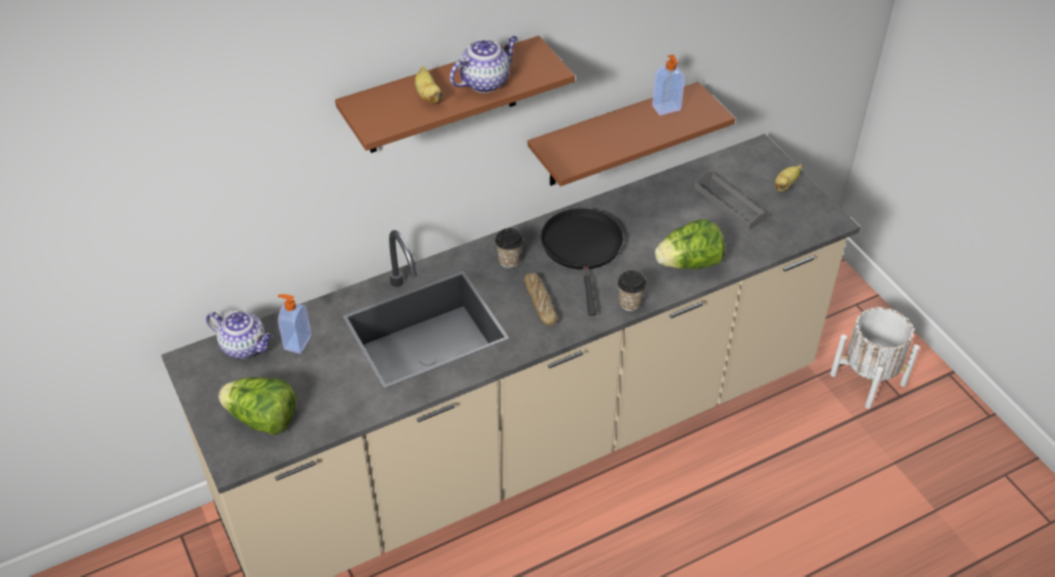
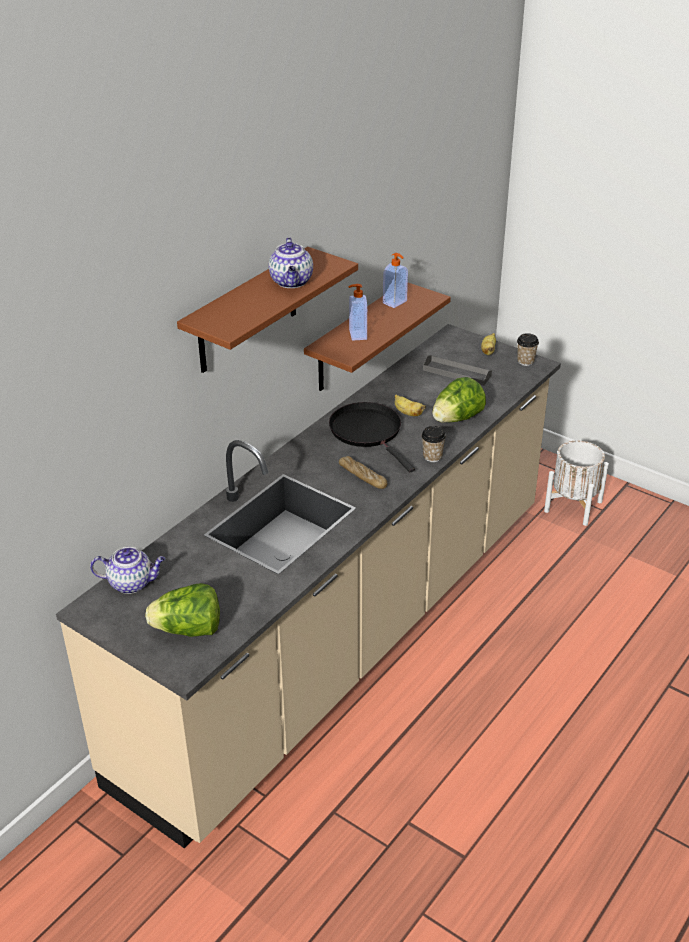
camera: 25 degrees left, 10 degrees down
soap dispenser [277,294,312,354] -> soap dispenser moved to [348,284,367,341]
banana [415,66,442,103] -> banana moved to [395,395,426,416]
teapot [450,36,518,93] -> teapot turned 150 degrees clockwise [269,237,313,288]
cup [495,228,523,268] -> cup moved to [517,333,539,366]

